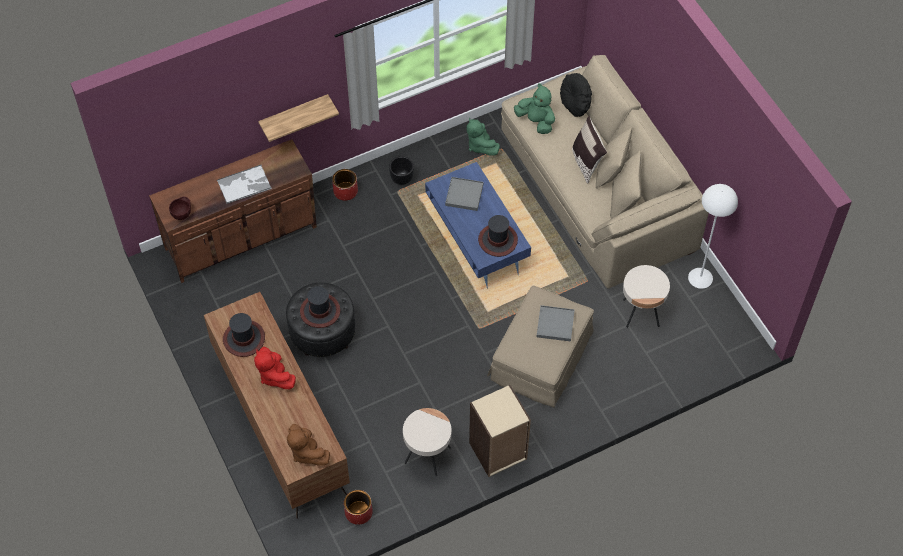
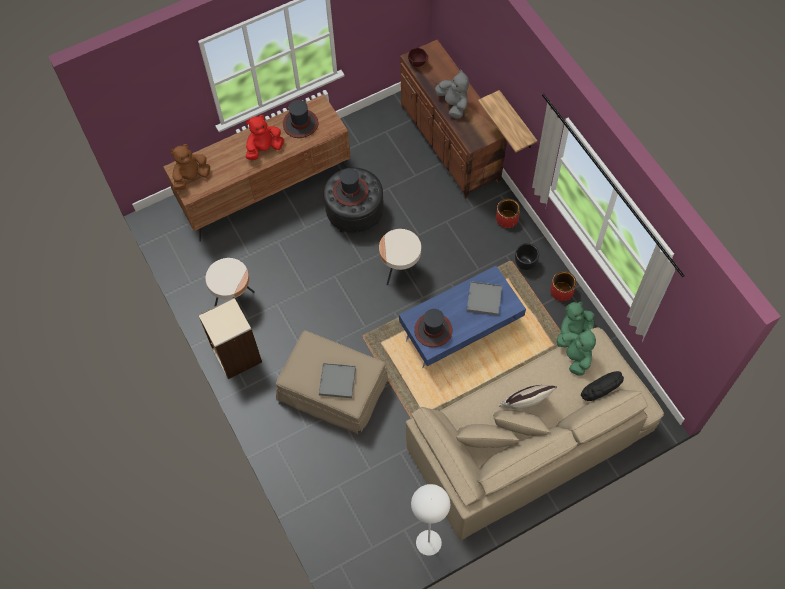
camera: 90 degrees right, 5 degrees up
tray [217,165,272,204] -> grey plush toy [435,69,469,119]
red planter [344,490,373,525] -> red planter moved to [550,271,576,301]
green plush toy [514,83,555,134] -> green plush toy turned 60 degrees counterclockwise [557,327,596,376]
beige side table [623,265,670,328] -> beige side table moved to [379,229,421,285]

